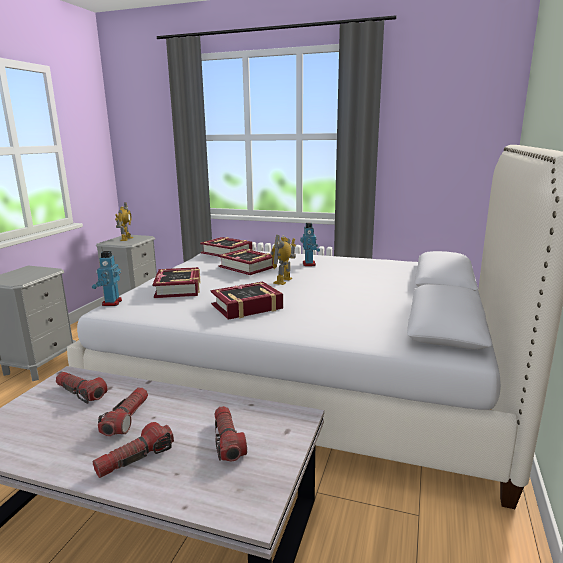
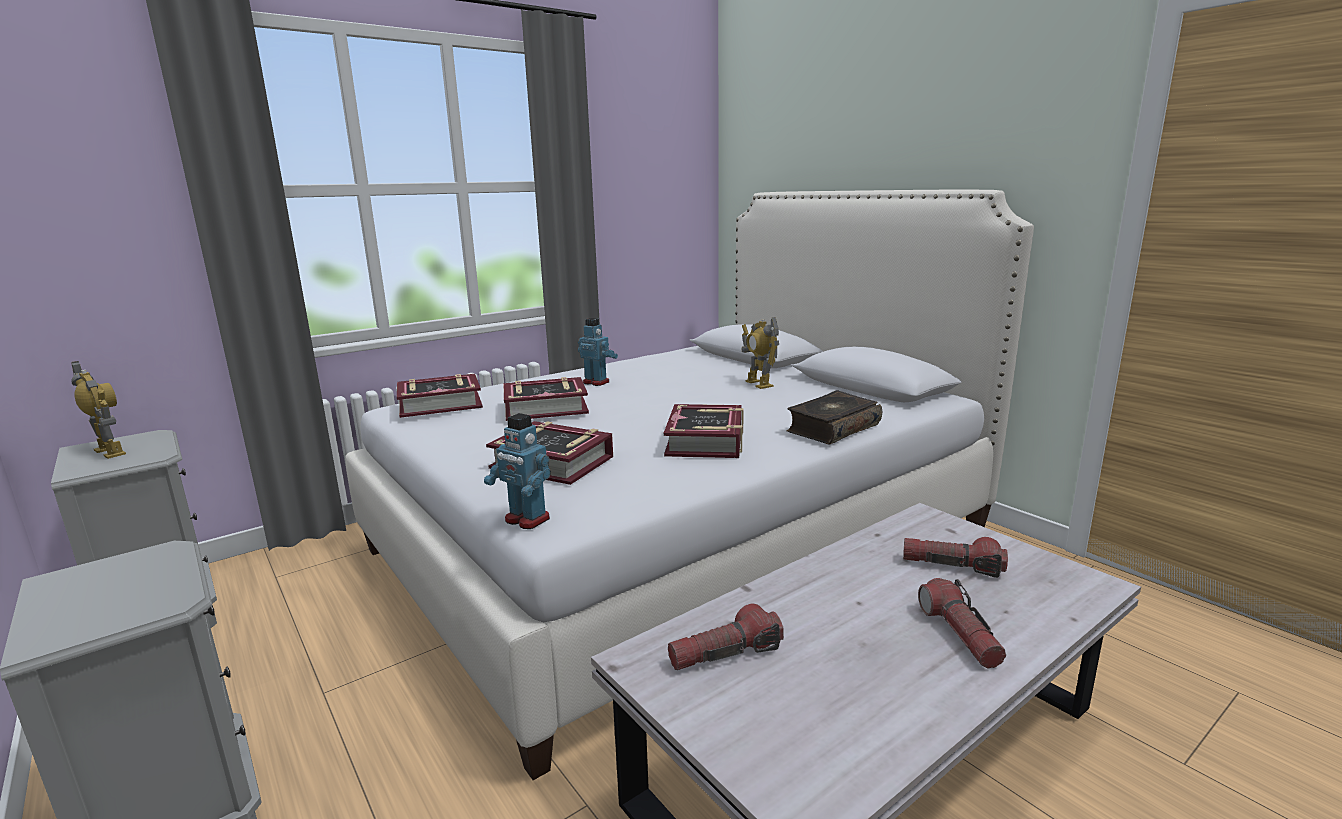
camera: 55 degrees left, 0 degrees up
flashlight [98,387,148,436] -> none
toy robot [270,235,296,285] -> toy robot moved to [742,317,779,389]
none -> book [786,391,882,445]

